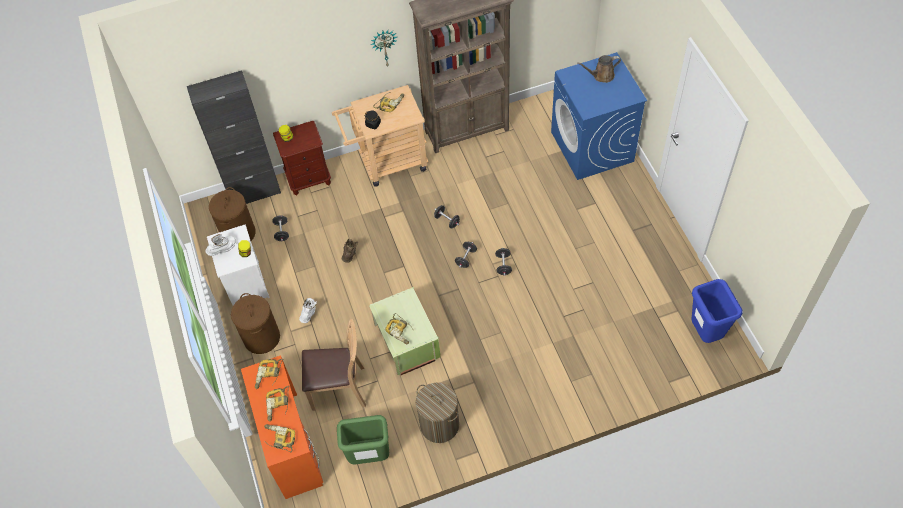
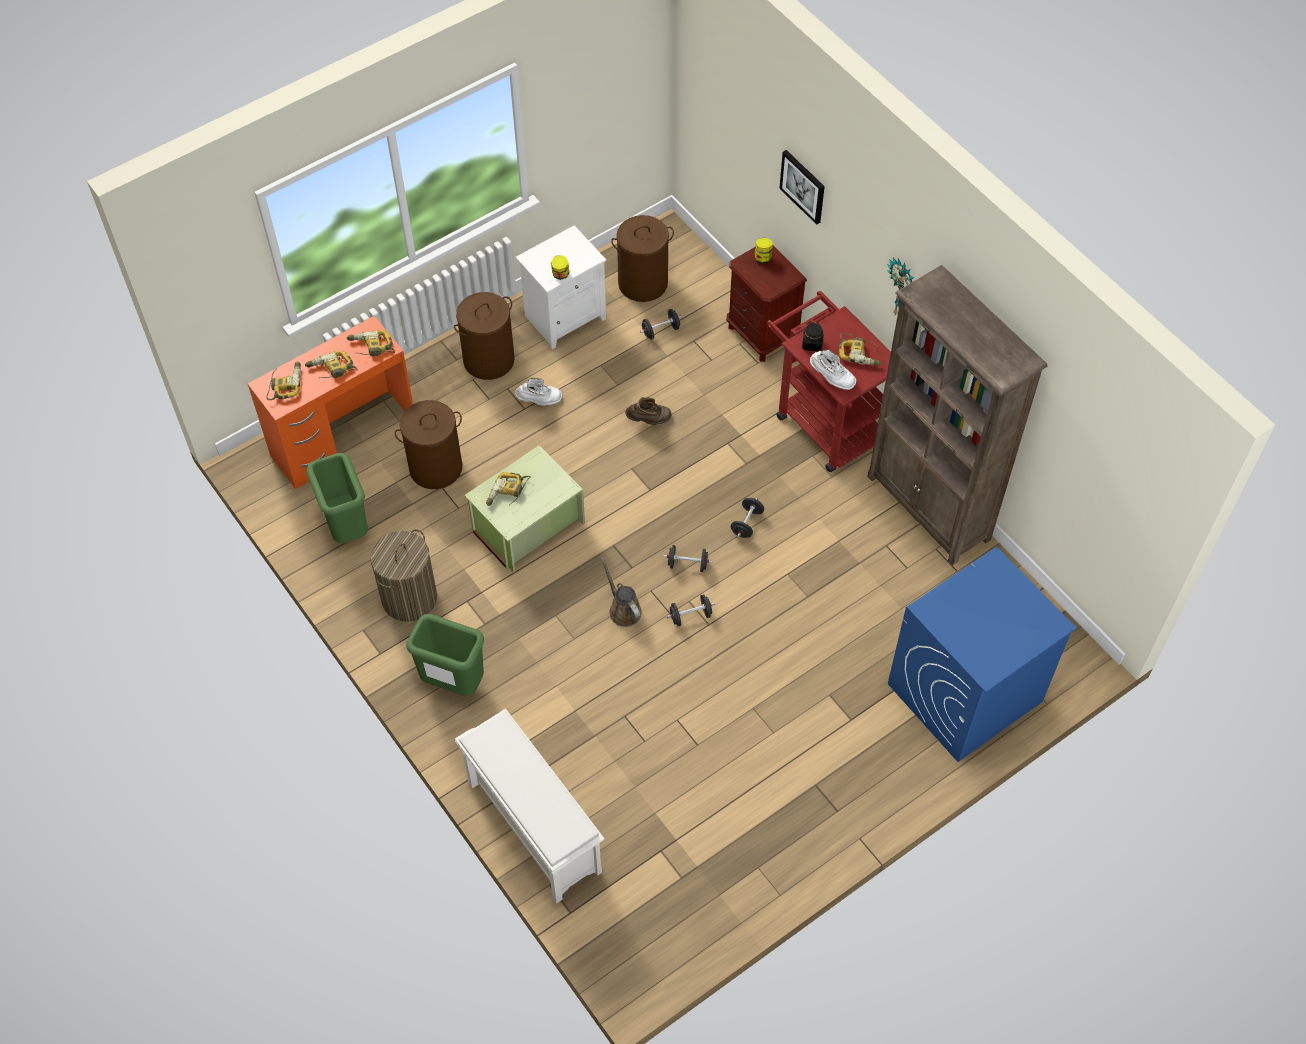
camera: 70 degrees right, 0 degrees up
black cabinet [187,70,281,204] -> none
white boot [205,234,237,256] -> white boot moved to [810,349,856,390]
brown chair [302,319,366,411] -> brown laundry basket [394,400,462,489]
beige cart [332,85,428,187] -> red cart [767,291,891,472]
brown watering can [577,55,621,83] -> brown watering can moved to [600,556,641,627]
blue trash can [691,279,743,343] -> none
none -> green trash can [406,614,484,696]
none -> white shoe rack [455,709,605,903]
none -> picture [779,150,825,225]

